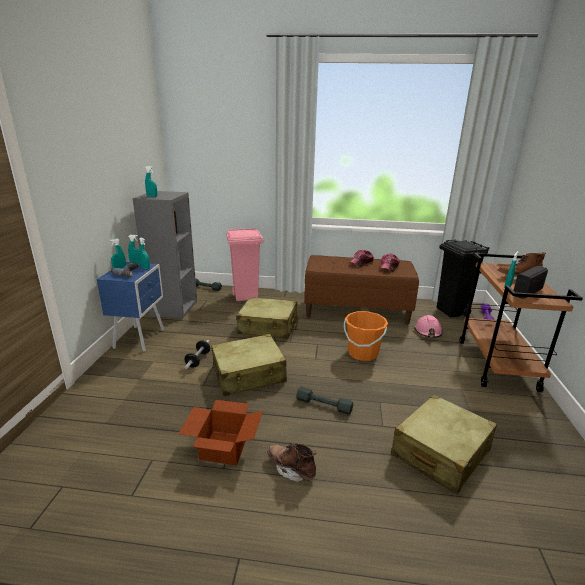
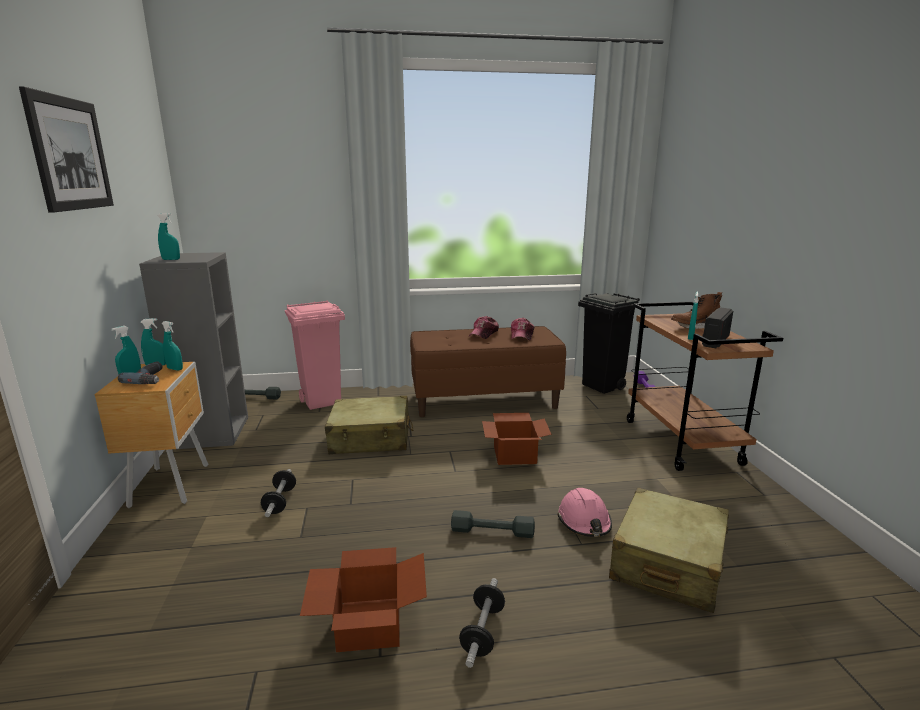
camera: 15 degrees left, 5 degrees down
blue nightstand [97,262,164,352] -> brown nightstand [94,362,209,508]
beige suitcase [211,334,287,396] -> none
brown boot [267,443,316,483] -> dumbbell [459,578,505,668]
orange bucket [344,311,388,361] -> cardboard box [482,413,552,465]
pink hard hat [414,315,443,338] -> pink hard hat moved to [558,488,612,537]
none -> picture [19,87,114,213]

